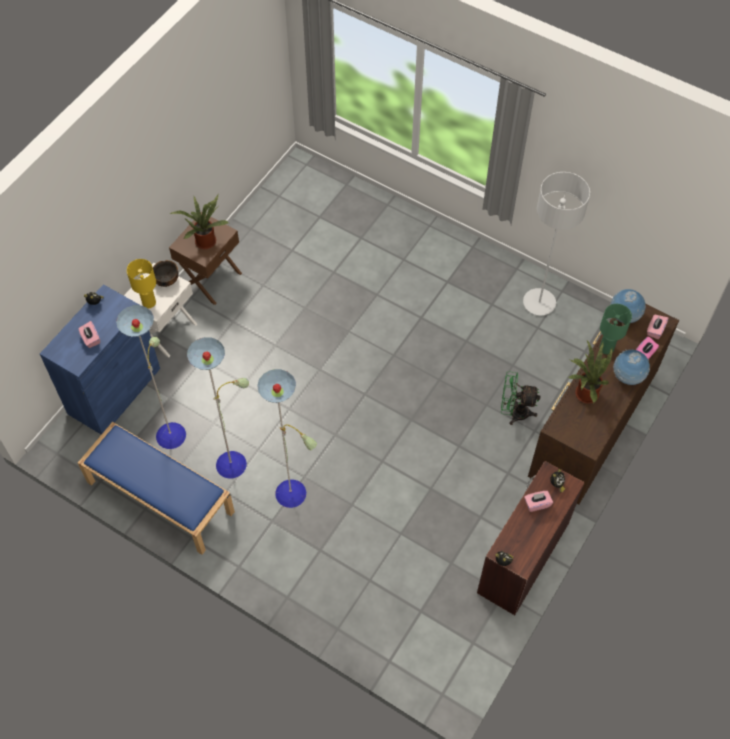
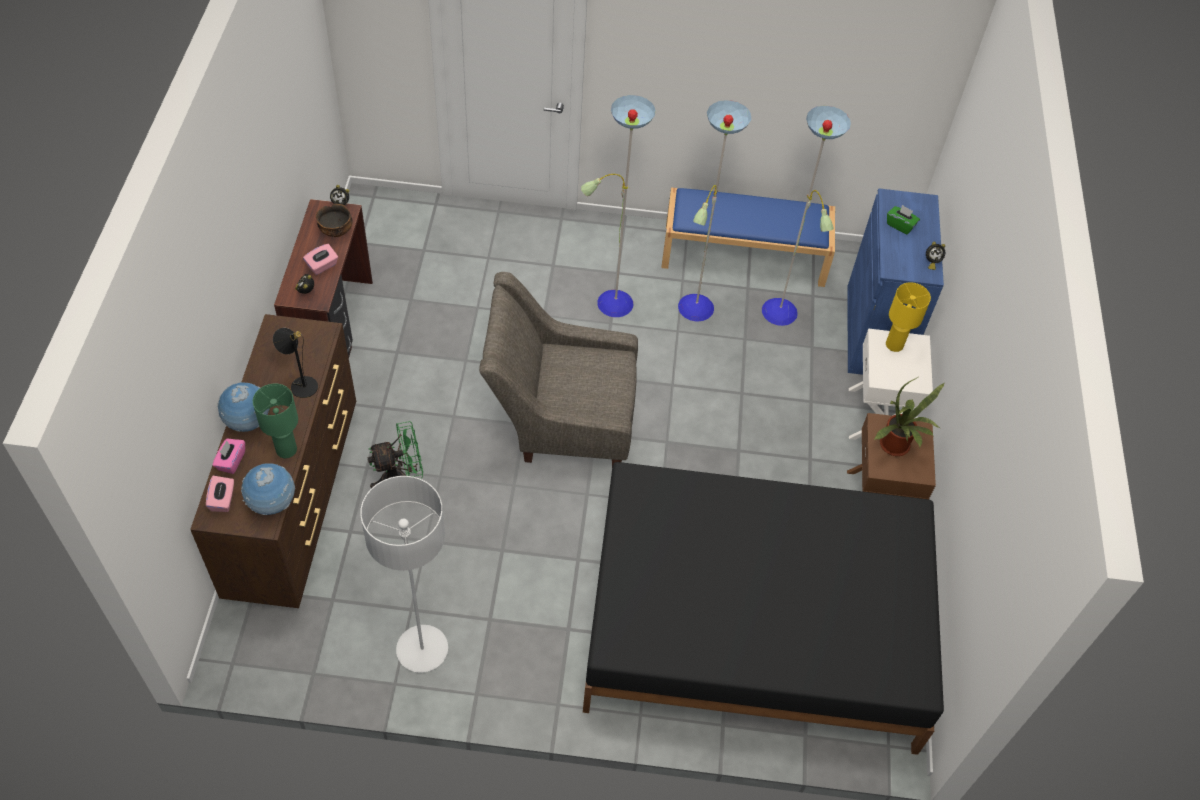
camera: 150 degrees right, 5 degrees down
pink tissue box [78,321,100,348] -> green tissue box [887,205,920,234]
bowl [153,260,179,287] -> bowl moved to [316,204,353,237]
potted plant [568,341,612,403] -> black table lamp [273,328,318,398]
none -> grey armchair [479,272,638,466]
none -> black bed [583,462,944,755]

